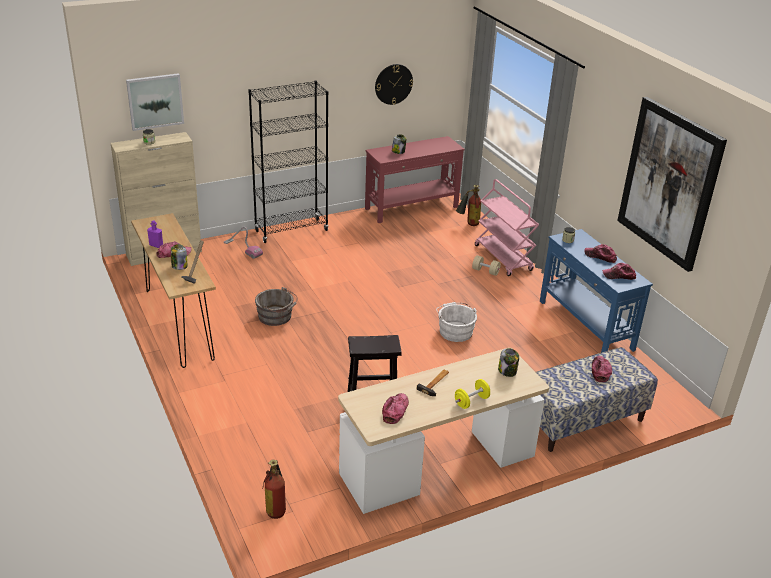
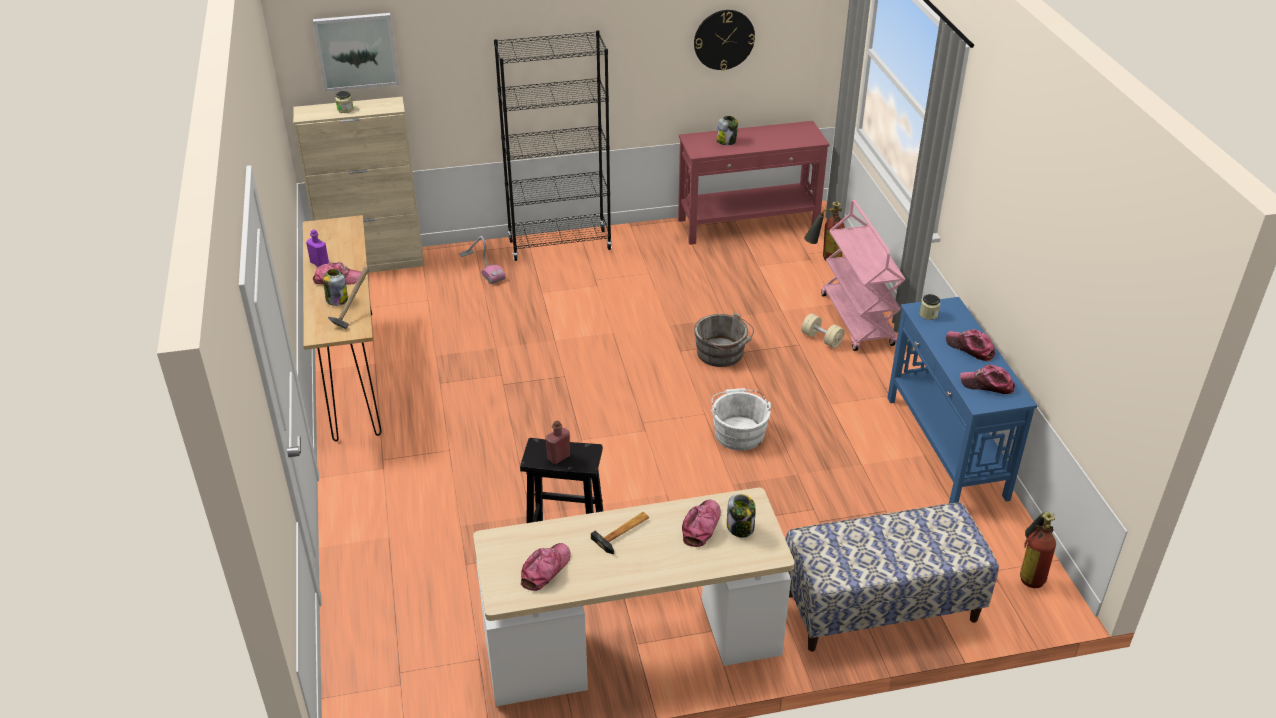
camera: 15 degrees right, 5 degrees up
grey bucket [255,287,298,326] -> grey bucket moved to [694,313,754,367]
fire extinguisher [263,459,286,519] -> fire extinguisher moved to [1020,512,1056,588]
yellow dumbbell [455,379,490,409] -> none
cap [592,356,612,382] -> cap moved to [682,500,721,547]
picture [617,97,727,272] -> none
none -> red bottle [545,420,570,464]

